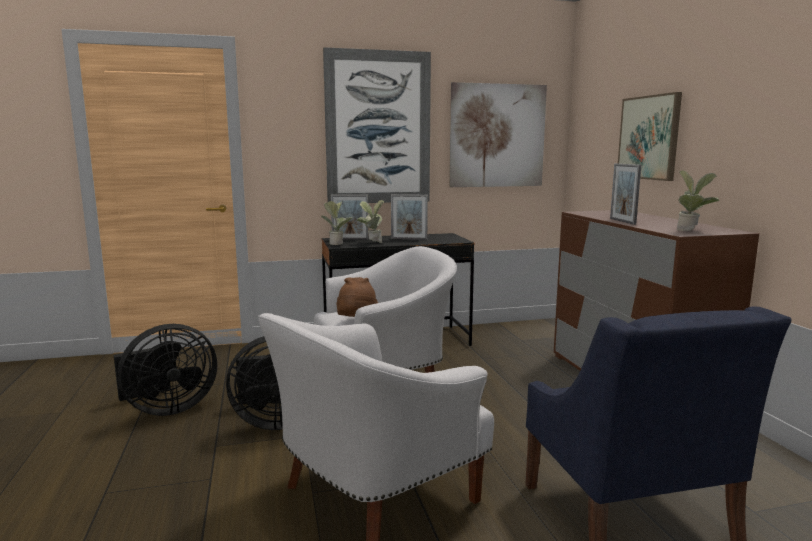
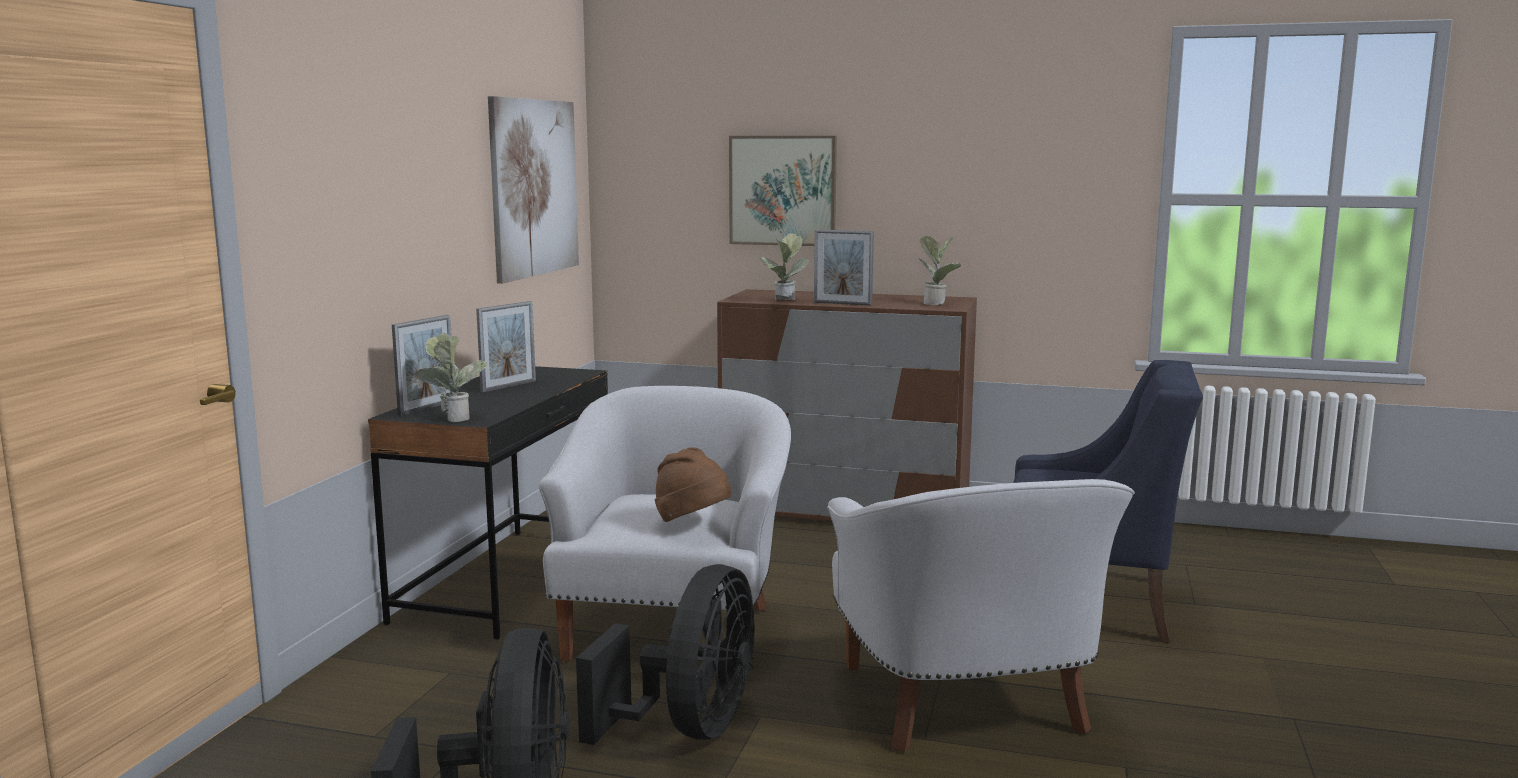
camera: 60 degrees left, 0 degrees up
picture [323,47,431,203] -> none
potted plant [357,200,384,243] -> potted plant moved to [759,233,809,300]

